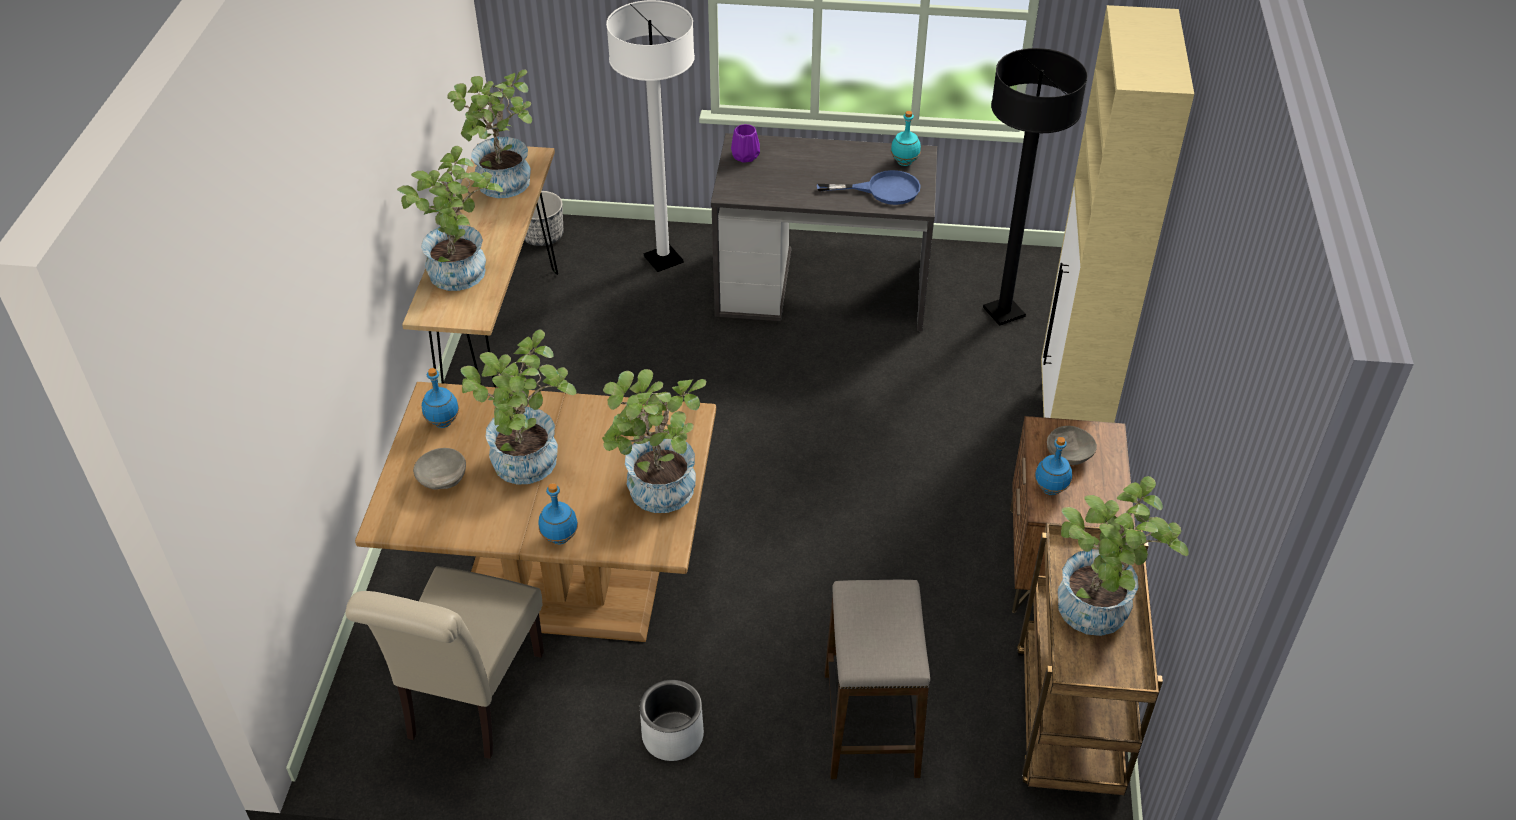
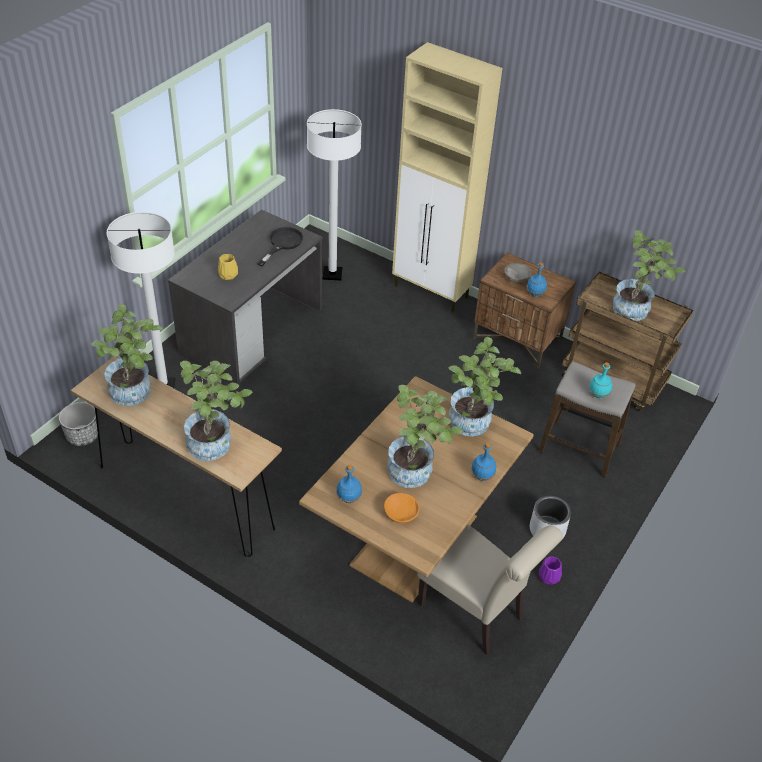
camera: 65 degrees left, 0 degrees up
grey bowl [413,448,466,490] -> orange bowl [384,493,420,523]
purple vase [731,124,760,163] -> purple vase moved to [539,556,562,585]
blue frying pan [817,170,921,205] -> black frying pan [257,227,303,267]
turquoise bottle [891,111,921,166] -> turquoise bottle moved to [589,362,612,399]
black floor lamp [983,48,1088,326] -> white floor lamp [307,109,362,280]
none -> yellow vase [218,254,238,280]

